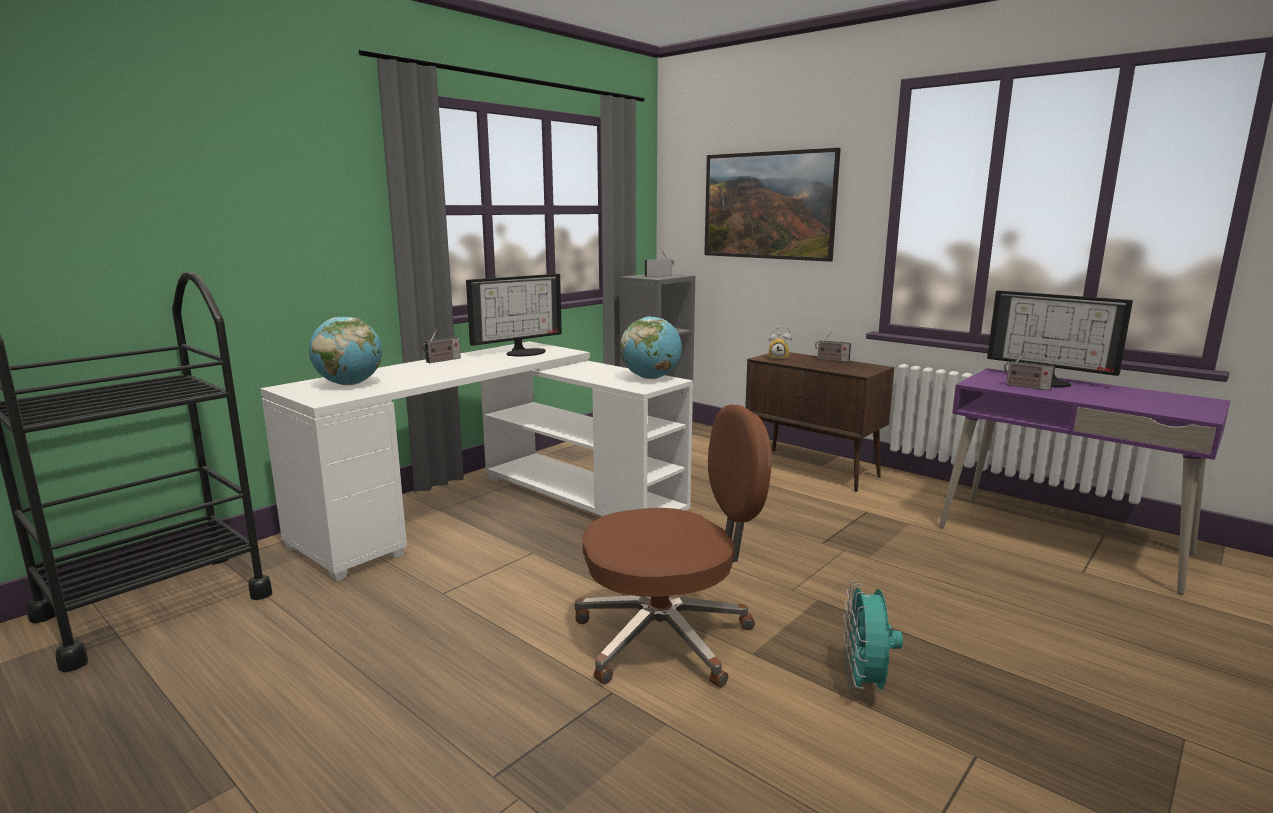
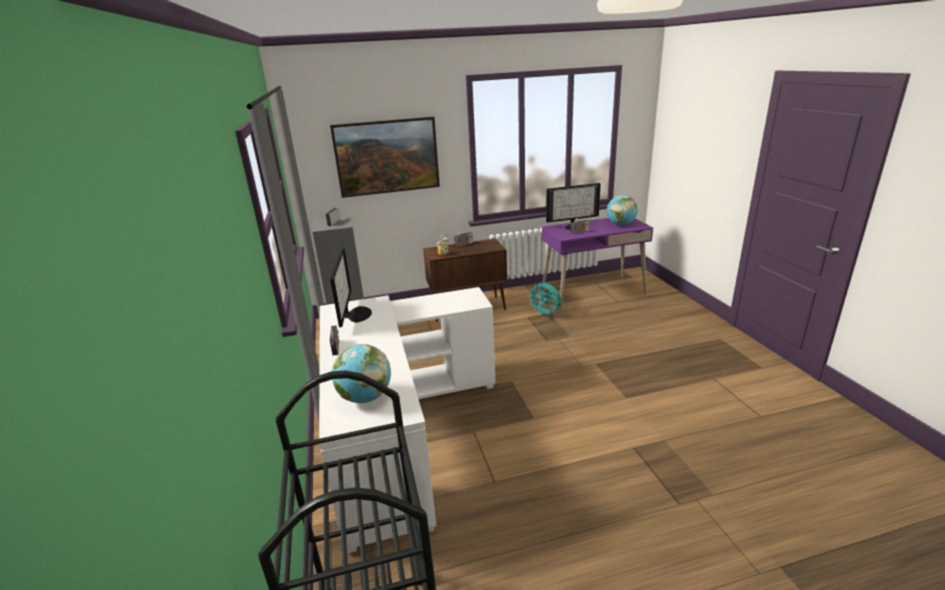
camera: 55 degrees left, 10 degrees up
brown office chair [575,405,772,688] -> none
globe [620,316,682,379] -> globe moved to [606,195,638,226]
turquoise fan [843,580,903,694] -> turquoise fan moved to [529,283,561,316]

